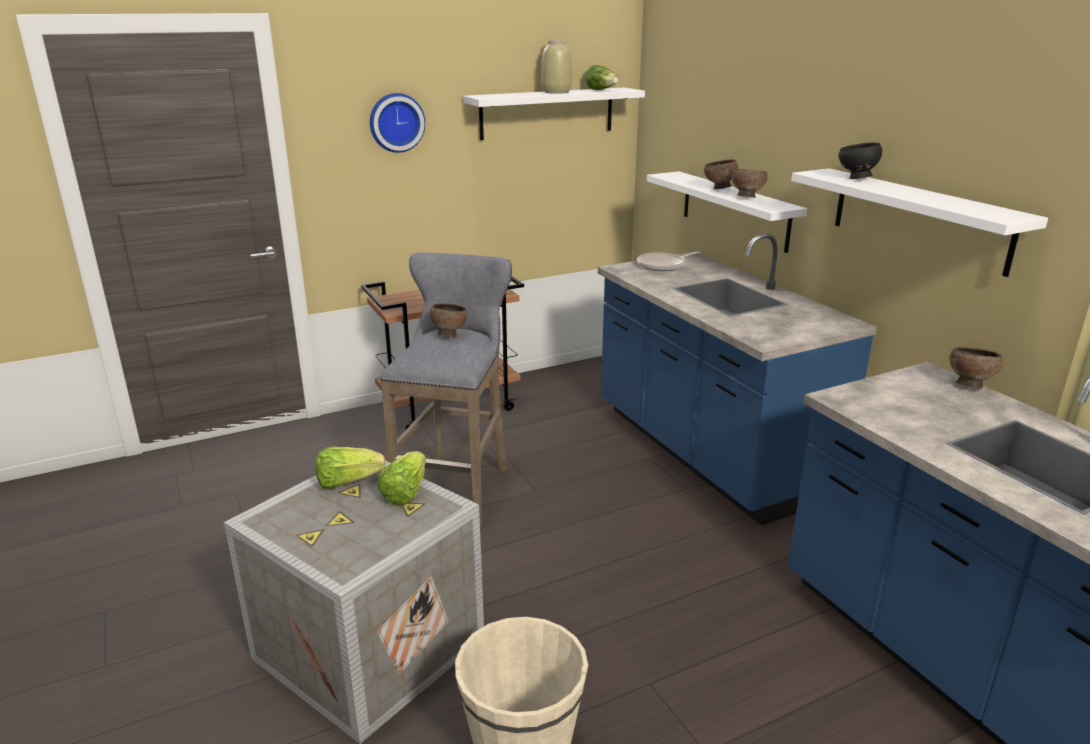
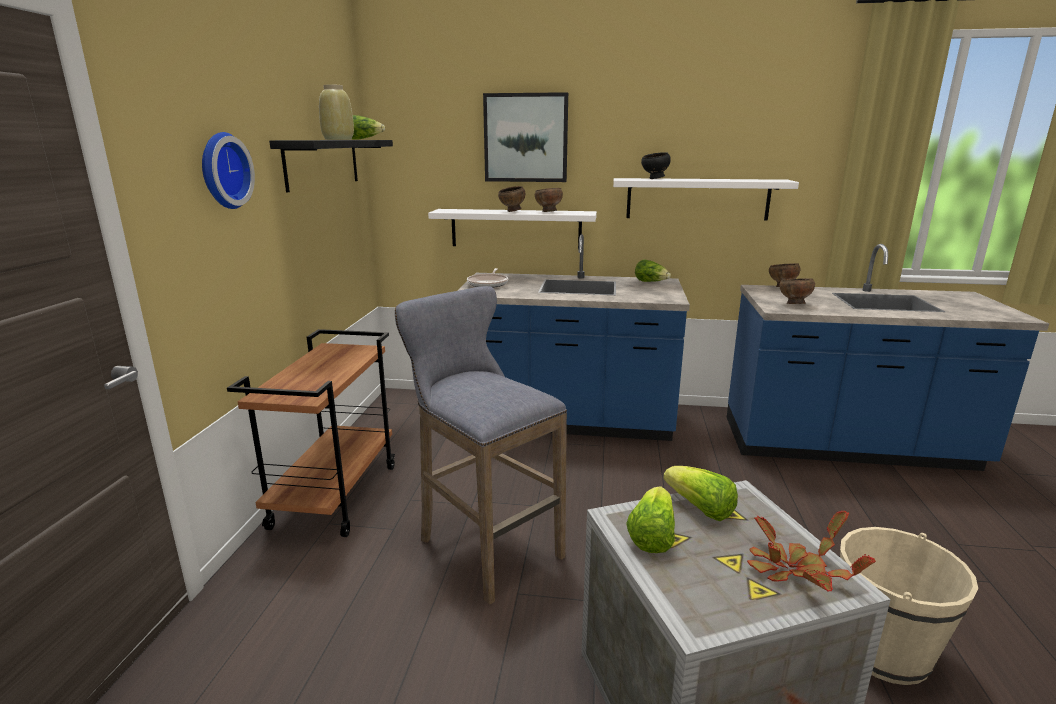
camera: 55 degrees left, 5 degrees down
brown bowl [430,303,468,337] -> brown bowl moved to [779,278,815,304]
white shelf [463,87,645,140] -> black shelf [269,140,393,192]
none -> picture [483,92,568,182]
none -> lettuce [635,259,671,282]
none -> potted plant [747,511,876,591]

